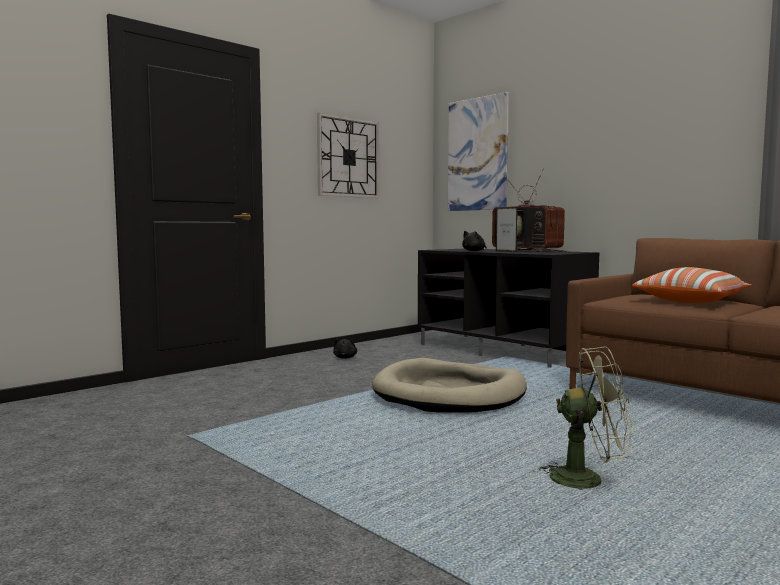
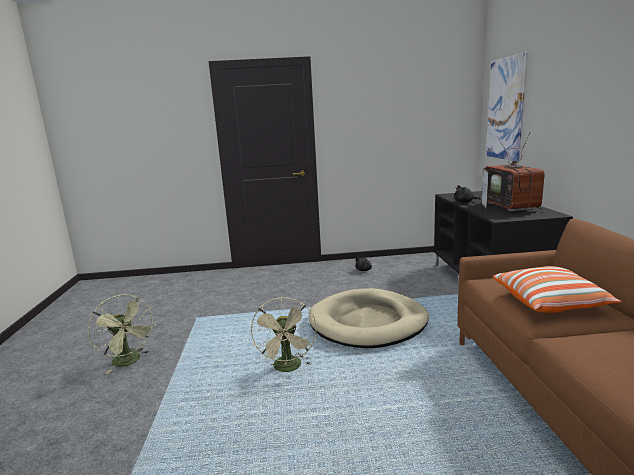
camera: 40 degrees right, 10 degrees up
wall clock [317,113,379,198] -> none
green fan [534,346,634,490] -> green fan moved to [88,294,155,374]
none -> beige fan [251,297,317,372]

